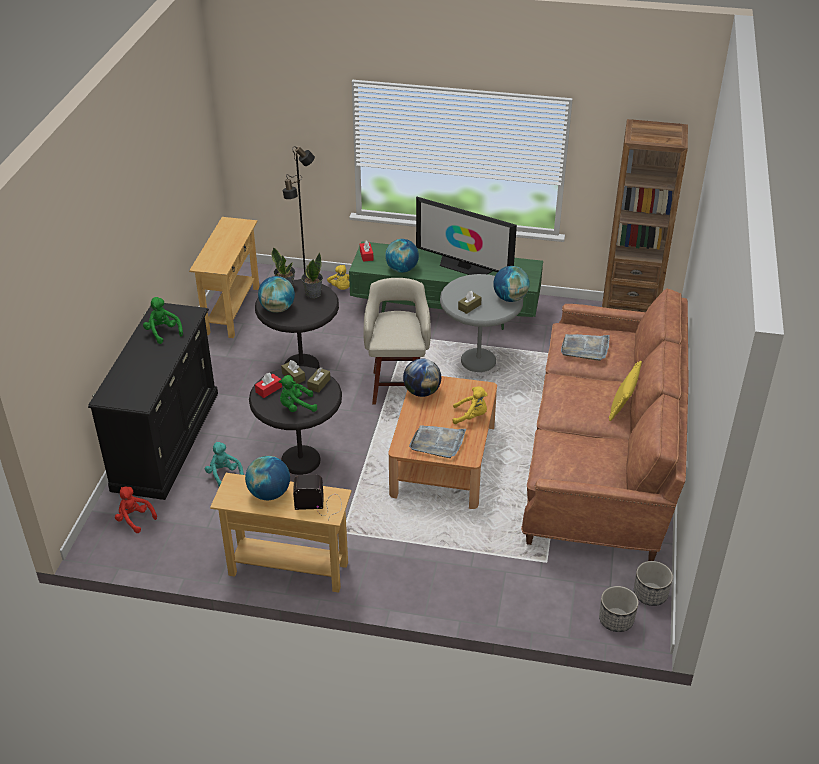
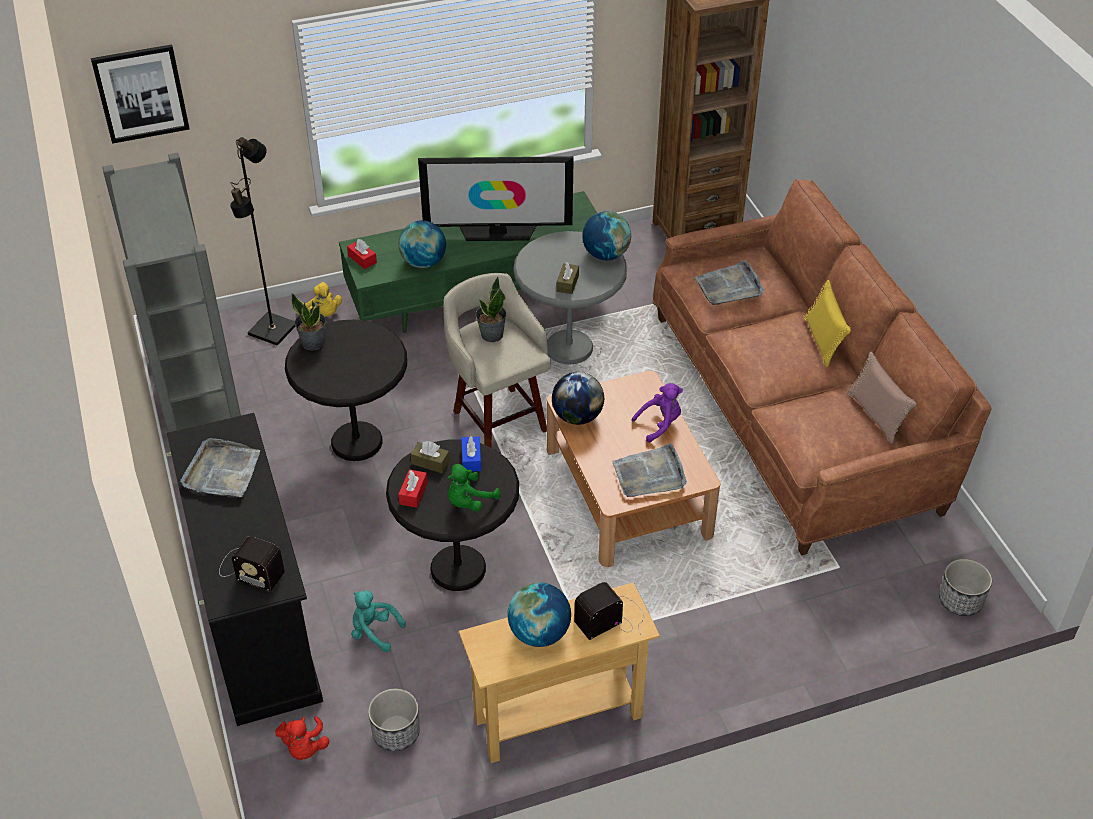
camera: 30 degrees left, 5 degrees up
red plush toy [115,487,157,533] -> red plush toy turned 105 degrees counterclockwise [275,716,329,760]
green plush toy [143,297,183,344] -> grey tray [180,438,260,497]
beige console table [189,217,259,338] -> grey bookcase [102,153,241,432]
globe [258,276,295,313] -> none
potted plant [301,253,323,298] -> potted plant moved to [476,276,507,342]
brown tissue box [307,367,330,393] -> blue tissue box [461,436,481,472]
yellow plush toy [453,386,488,424] -> purple plush toy [632,383,683,443]
planter [634,561,673,606] -> planter moved to [368,689,420,751]
none -> picture [91,44,190,144]
none -> radio [219,536,285,592]
none -> beige pillow [847,352,917,444]

